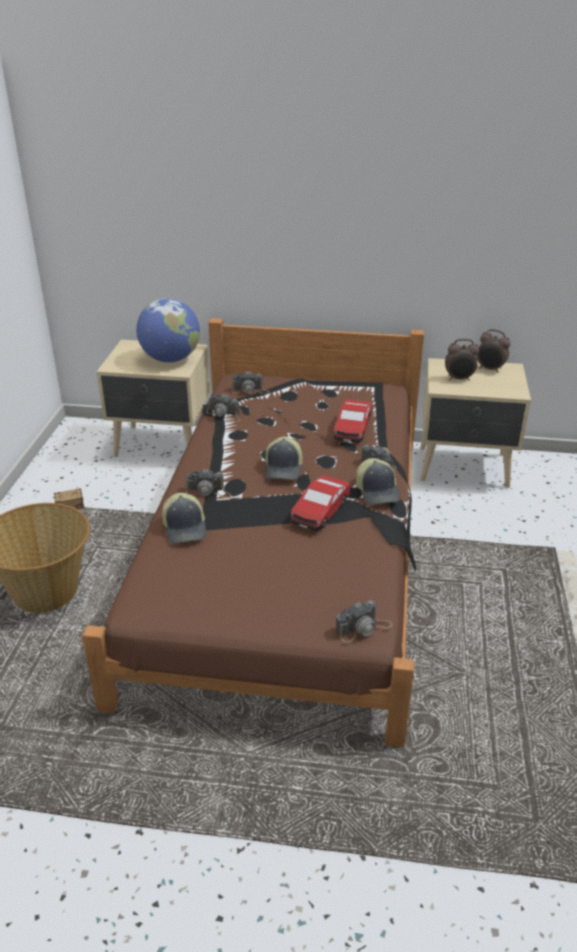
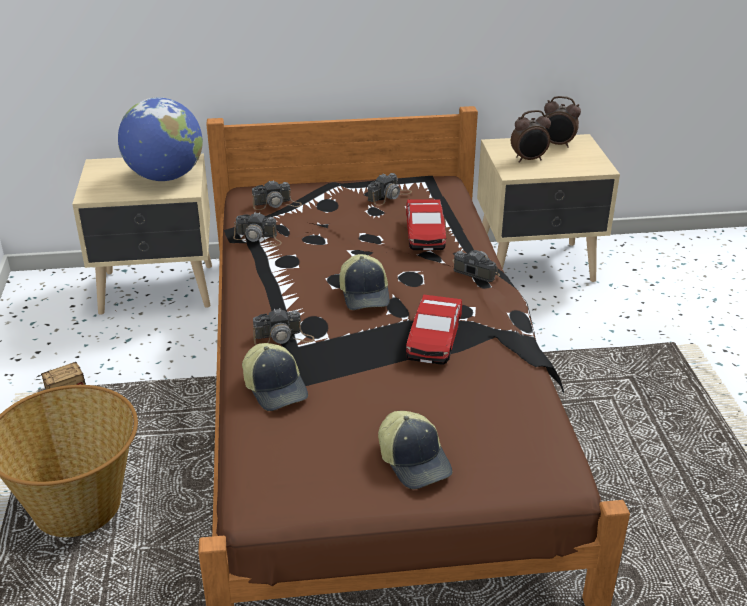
camera: 15 degrees left, 0 degrees up
camera [335,600,393,643] -> camera moved to [368,173,412,206]
cap [356,458,400,505] -> cap moved to [378,411,452,489]

